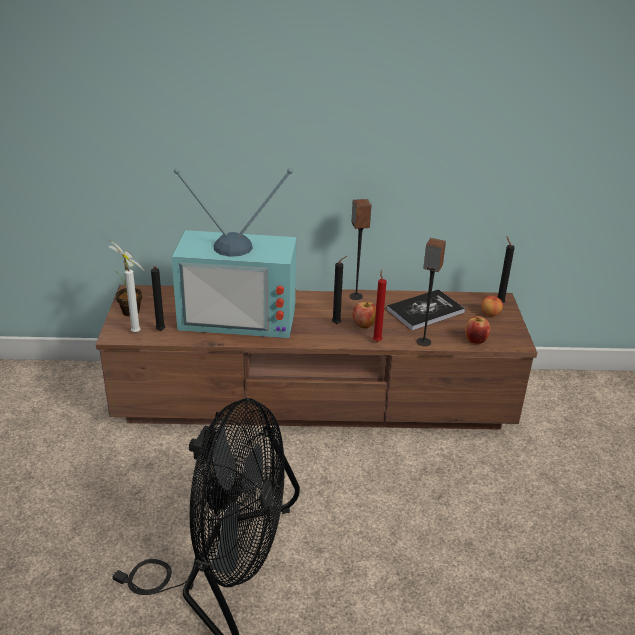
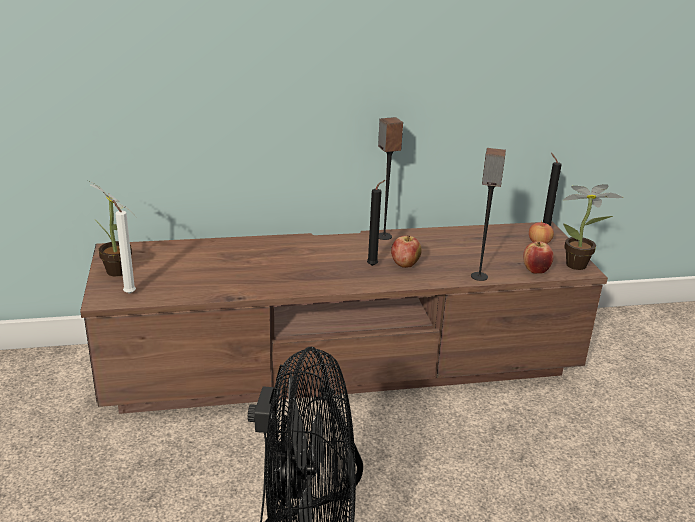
camera: 10 degrees left, 5 degrees down
black candle [151,266,165,331] -> none
television [171,168,296,338] -> none
red candle [373,270,387,342] -> none
book [386,289,465,330] -> none
none -> potted plant [563,184,623,270]

